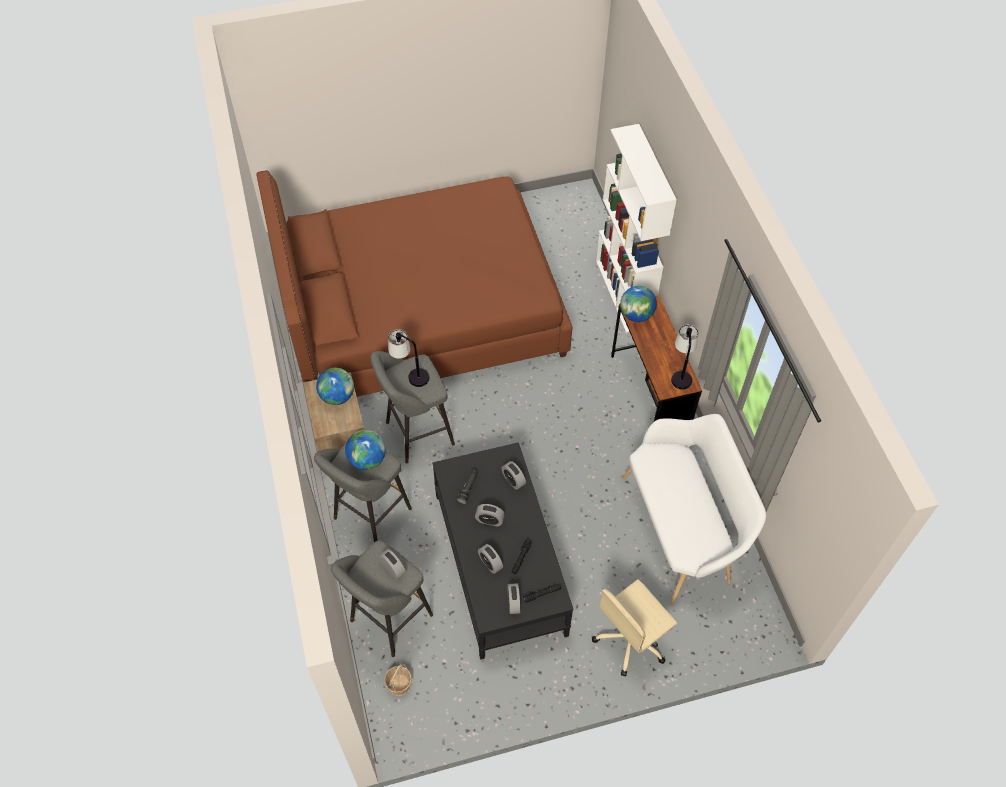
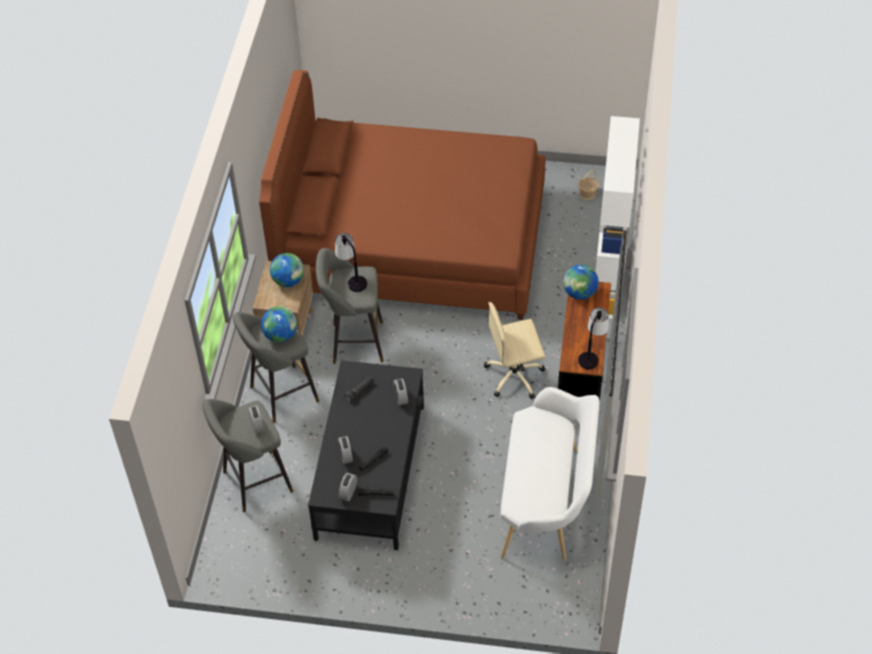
camera: 25 degrees right, 5 degrees down
basket [384,663,412,696] -> basket moved to [578,170,599,200]
alarm clock [475,504,505,526] -> none
beige office chair [592,579,677,677] -> beige office chair moved to [484,302,546,399]

